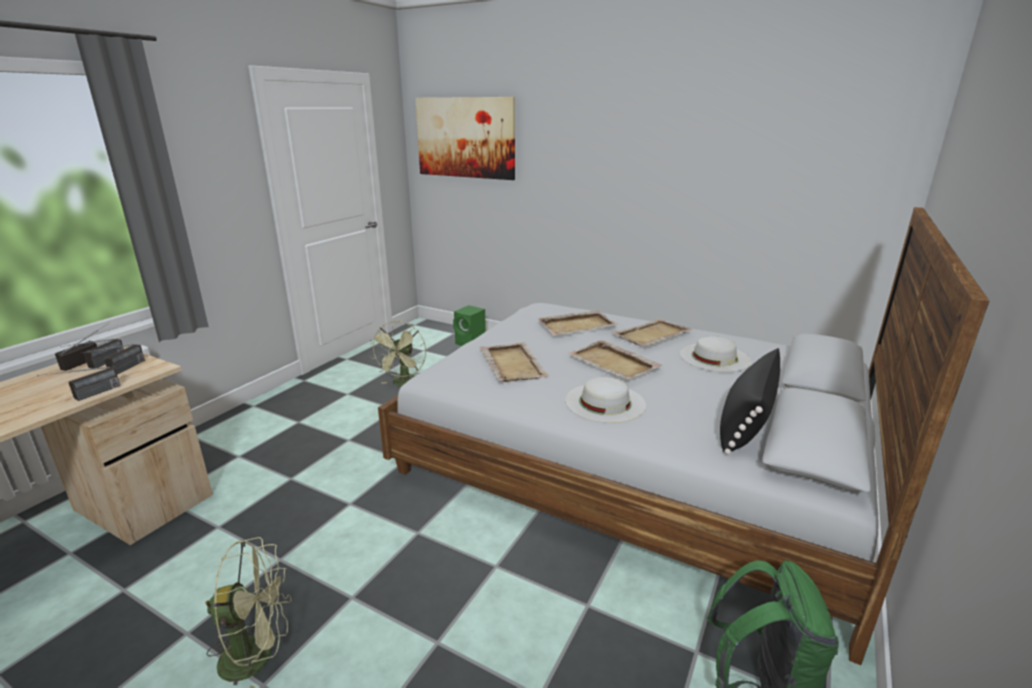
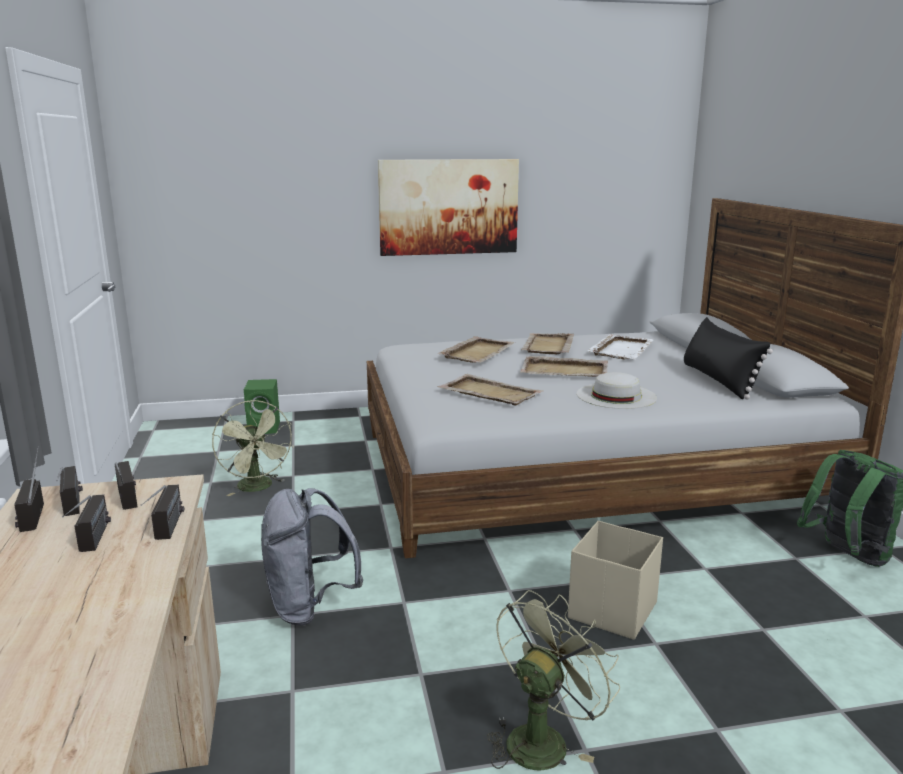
camera: 40 degrees left, 5 degrees down
picture [415,97,515,180] -> picture moved to [378,159,519,256]
white hat [680,336,751,372] -> white tray [588,334,653,359]
none -> radio [62,494,111,552]
none -> grey backpack [261,488,363,625]
none -> beige storage box [568,521,663,640]

